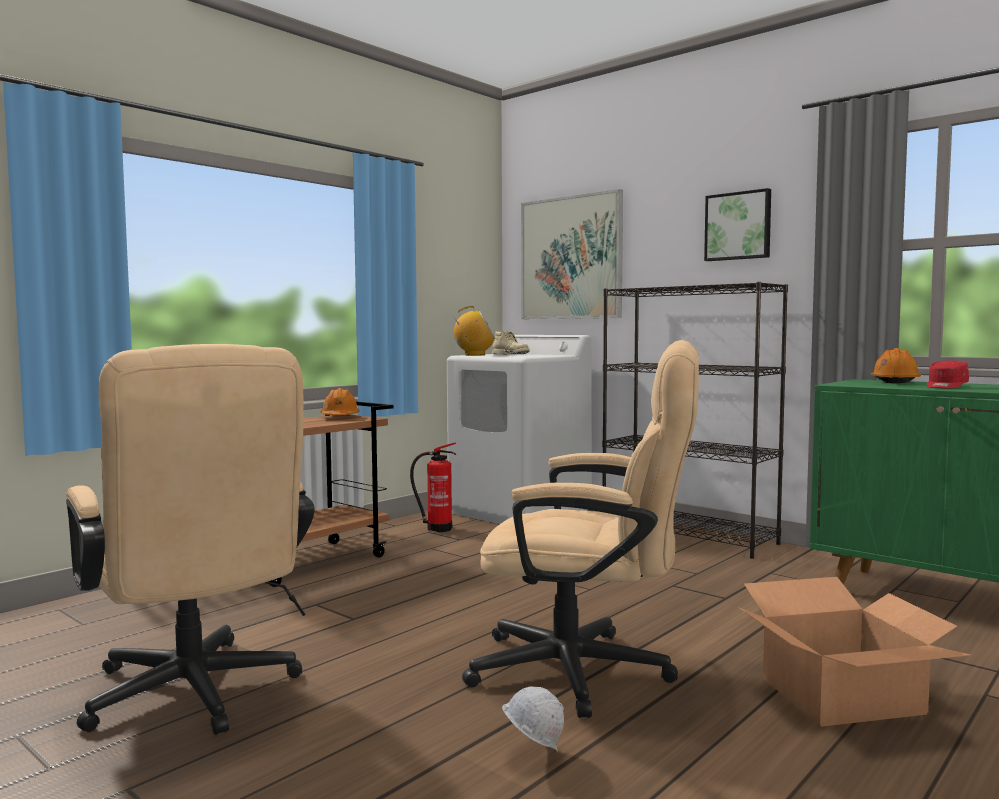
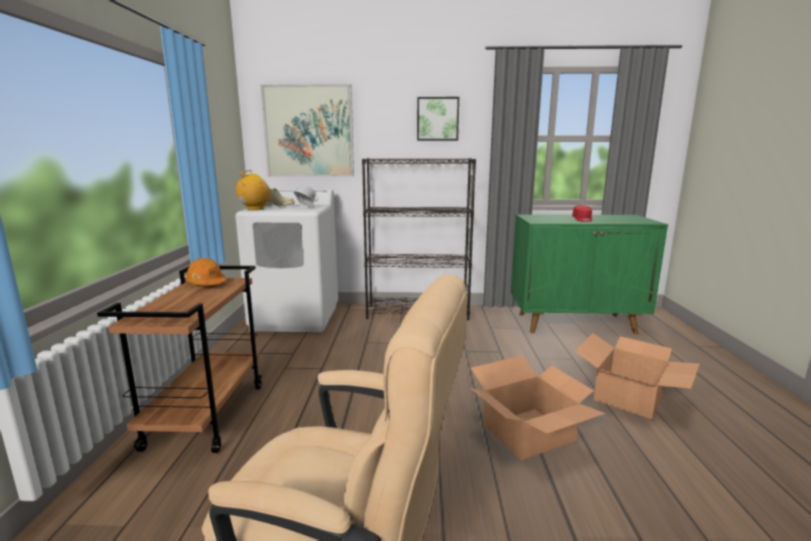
camera: 40 degrees left, 10 degrees up
fire extinguisher [410,442,456,532] -> none
beige office chair [462,340,699,718] -> cardboard box [470,356,605,460]
white hard hat [502,687,564,752] -> white hard hat moved to [294,185,315,208]
orange hard hat [871,348,921,384] -> none

